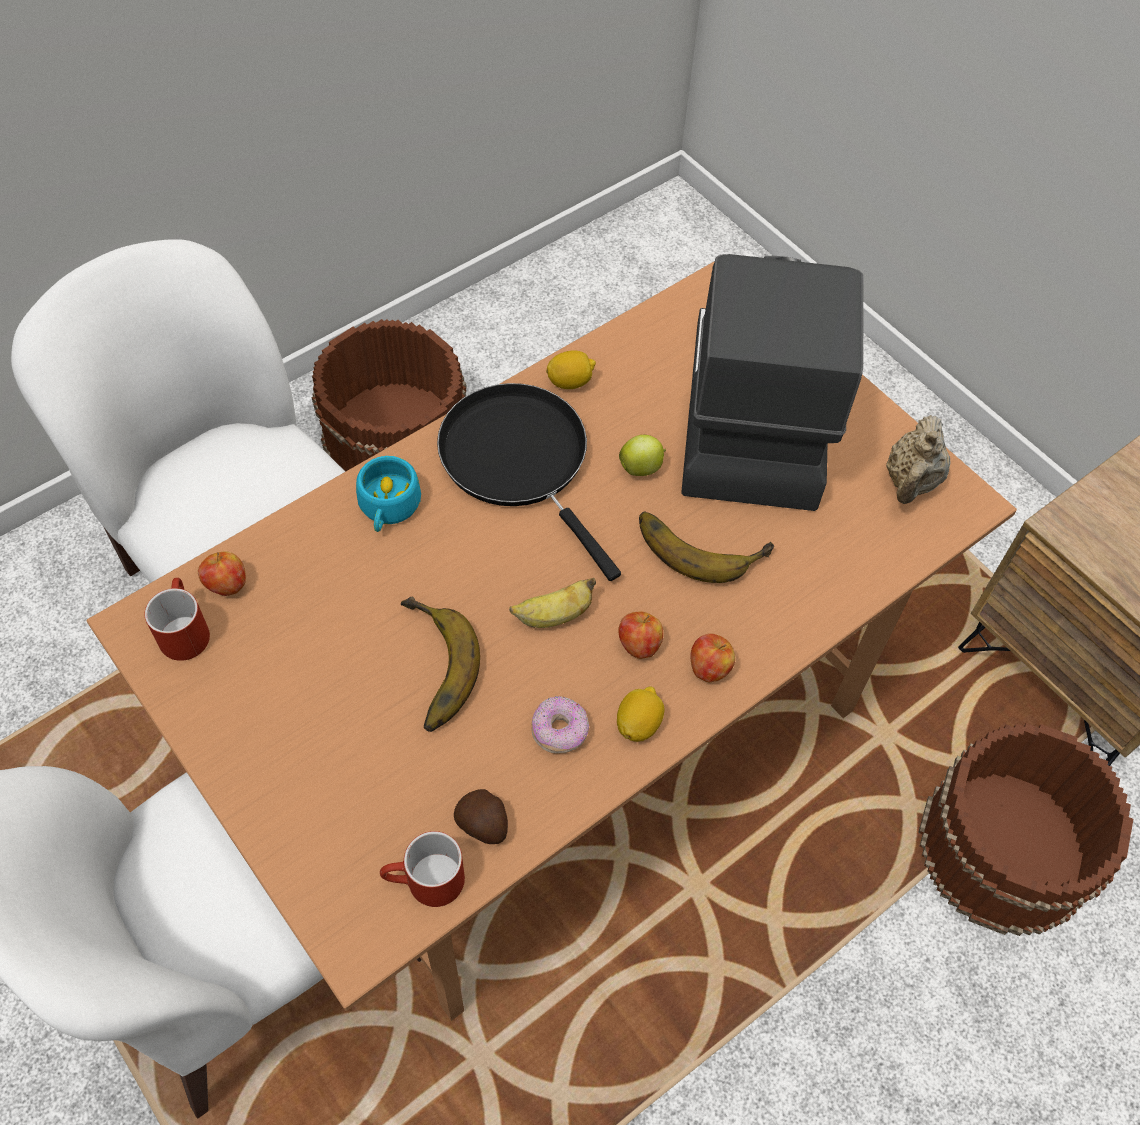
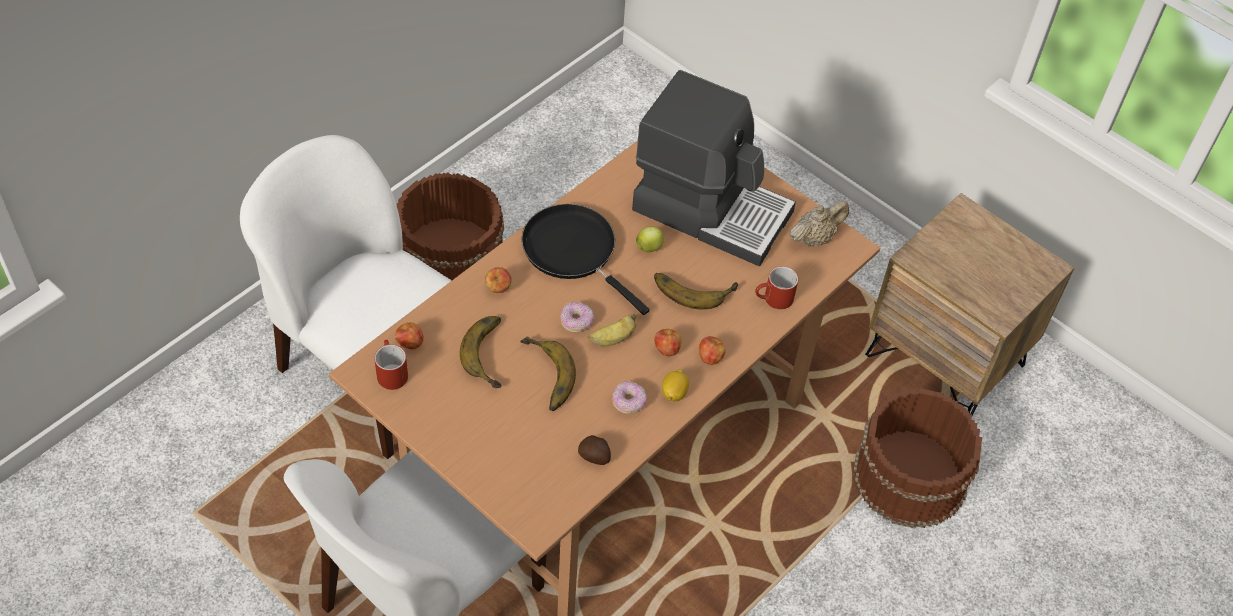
camera: 10 degrees left, 5 degrees down
turquoise cup [356,456,421,532] -> apple [485,267,511,293]
red mug [380,831,465,907] -> red mug moved to [755,266,798,309]
lemon [546,350,596,389] -> none
coffee machine [681,254,863,511] -> coffee machine turned 120 degrees clockwise [632,70,796,266]
beige teapot [886,415,951,504] -> beige teapot turned 135 degrees counterclockwise [790,201,849,246]
none -> banana [460,316,501,388]
none -> donut [560,302,594,332]

